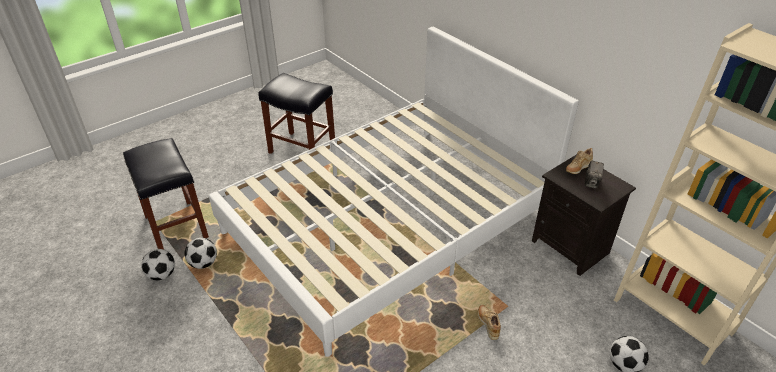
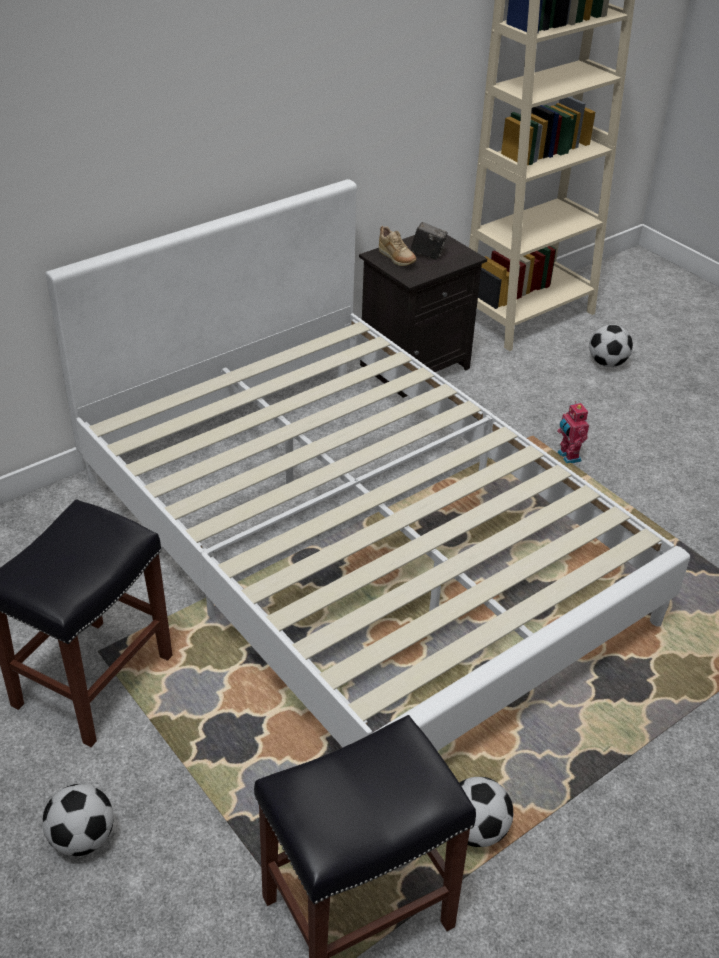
camera: 90 degrees left, 0 degrees up
football [141,249,175,281] -> football moved to [43,784,114,856]
beige shoe [478,305,501,340] -> toy robot [557,401,589,463]

